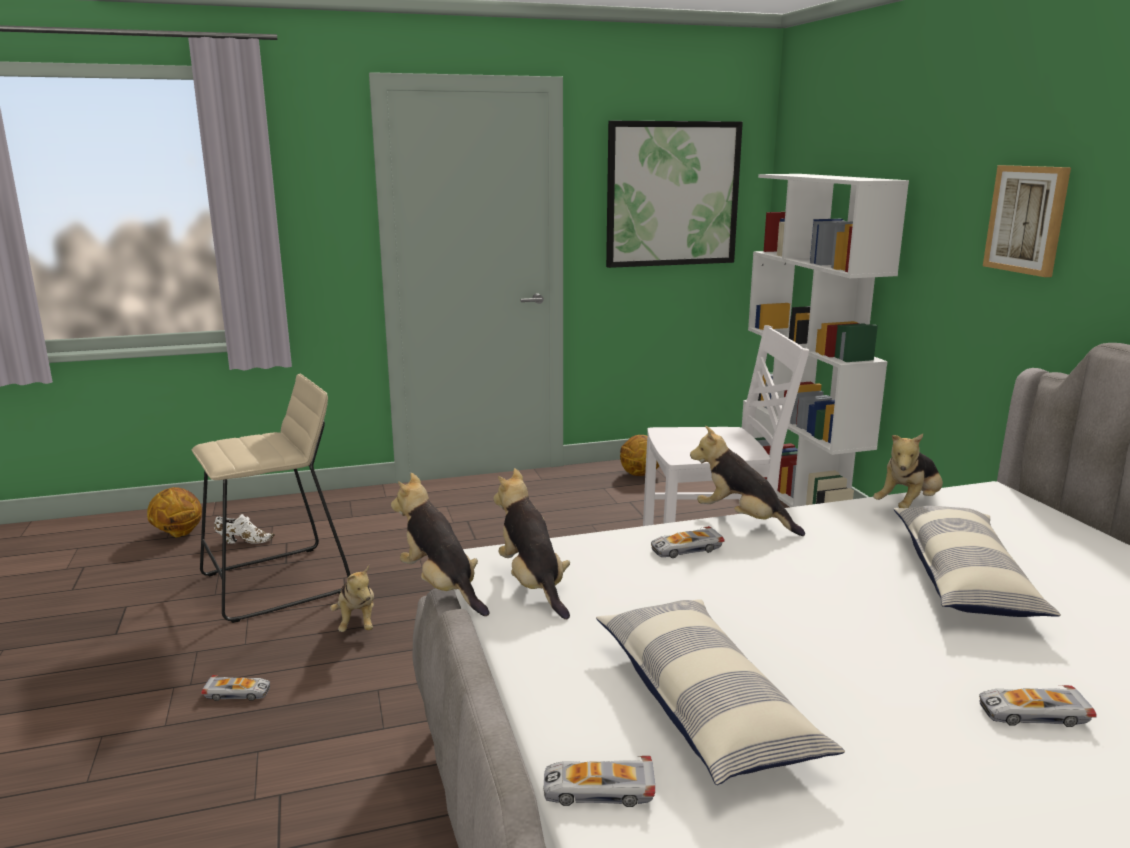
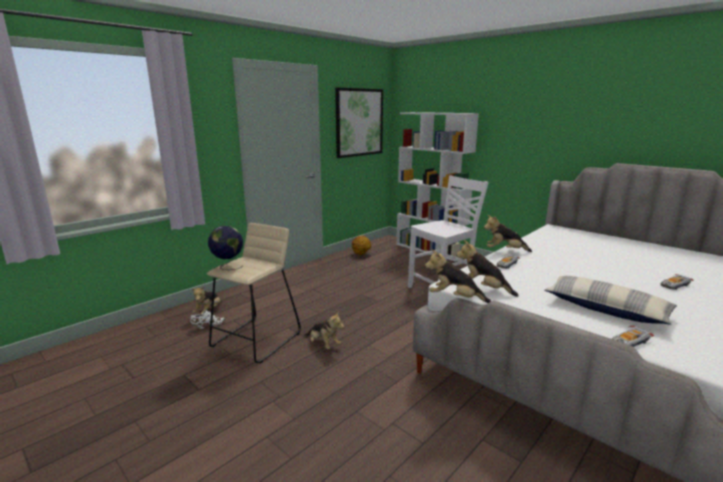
camera: 30 degrees left, 0 degrees up
basketball [147,487,202,538] -> none
toy car [201,675,270,701] -> none
plush toy [873,434,943,508] -> plush toy moved to [192,286,222,314]
pillow [894,506,1061,617] -> none
picture [983,165,1071,277] -> none
none -> globe [208,226,243,270]

